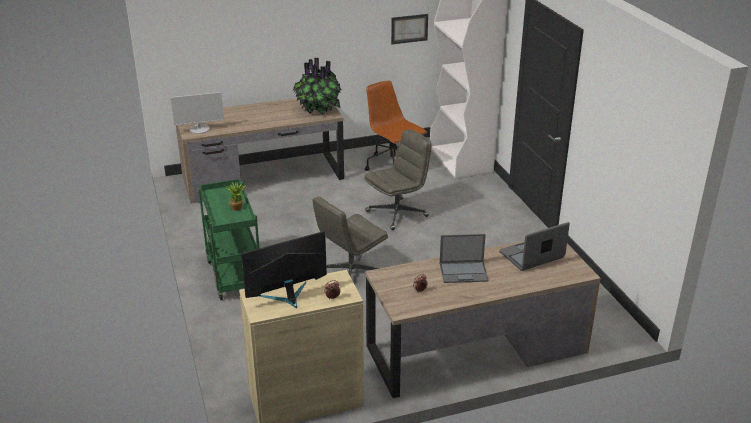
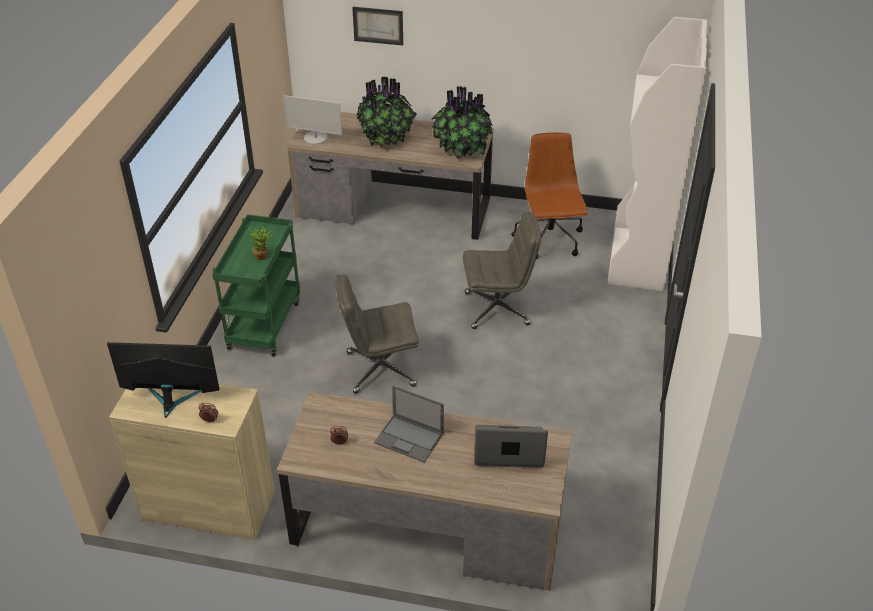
camera: 30 degrees right, 10 degrees up
picture [391,14,428,44] -> picture moved to [352,7,403,46]
none -> potted plant [357,77,417,147]

